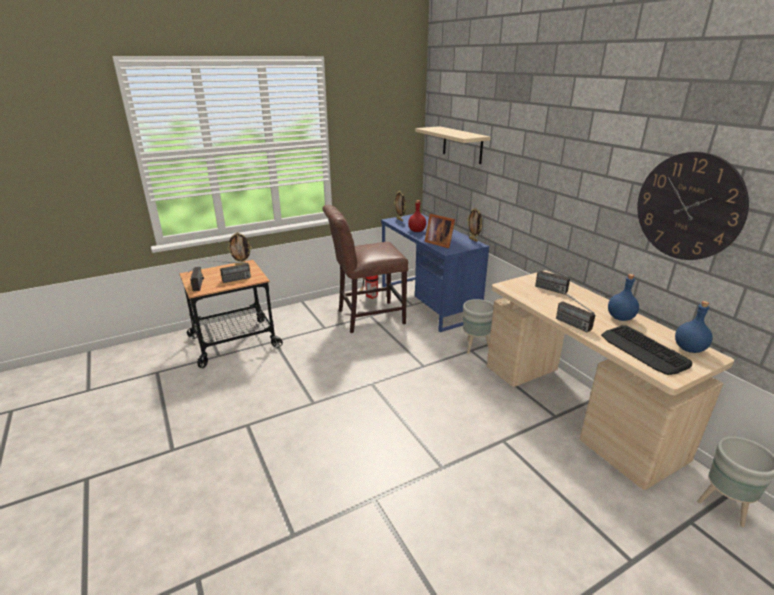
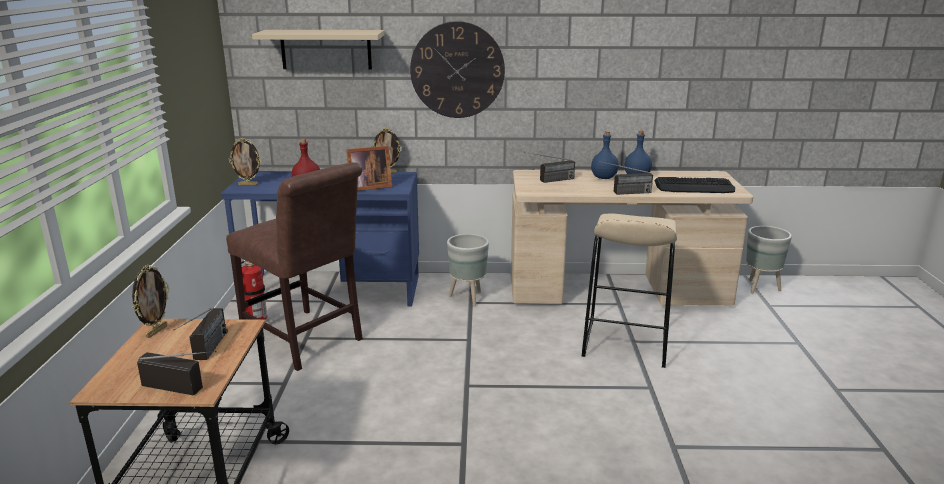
camera: 60 degrees left, 5 degrees down
brown chair [322,205,408,333] -> brown chair turned 60 degrees counterclockwise [226,162,363,371]
wall clock [637,152,749,260] -> wall clock moved to [410,21,505,118]
blue bottle [675,301,713,353] -> blue bottle moved to [591,131,619,179]
none -> beige stool [582,214,677,368]

